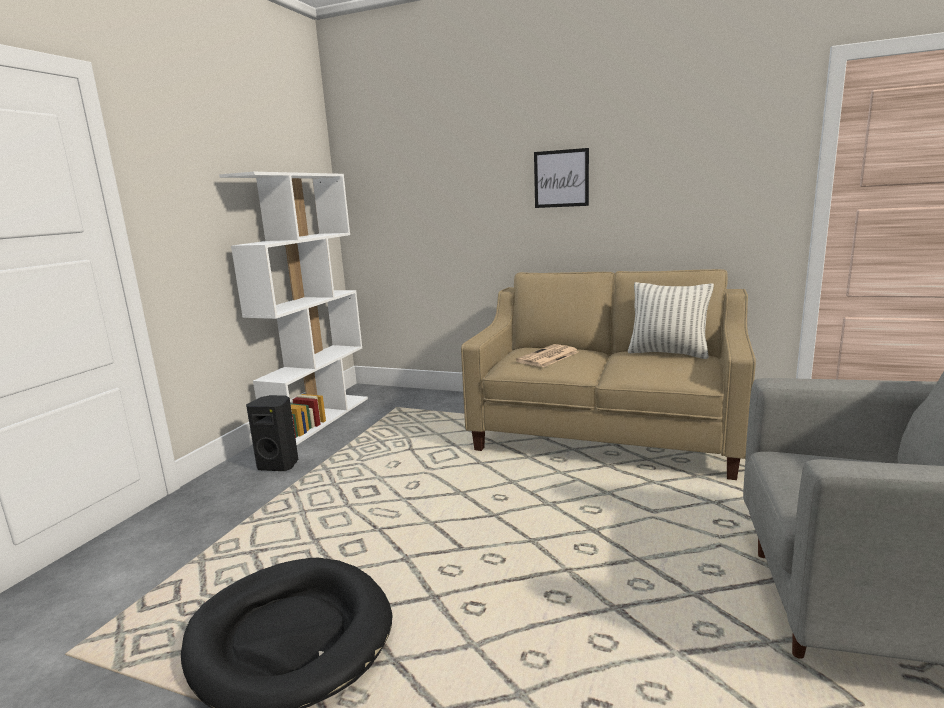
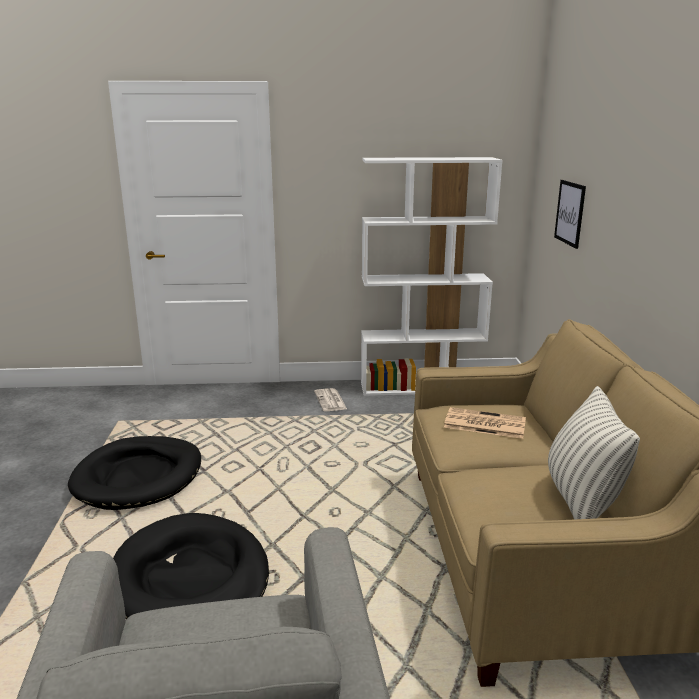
camera: 65 degrees right, 5 degrees up
black speaker [246,395,298,471] -> newspaper [314,388,347,411]
picture [534,148,589,208] -> picture moved to [554,180,586,249]
none -> black dog bed [113,513,269,619]

